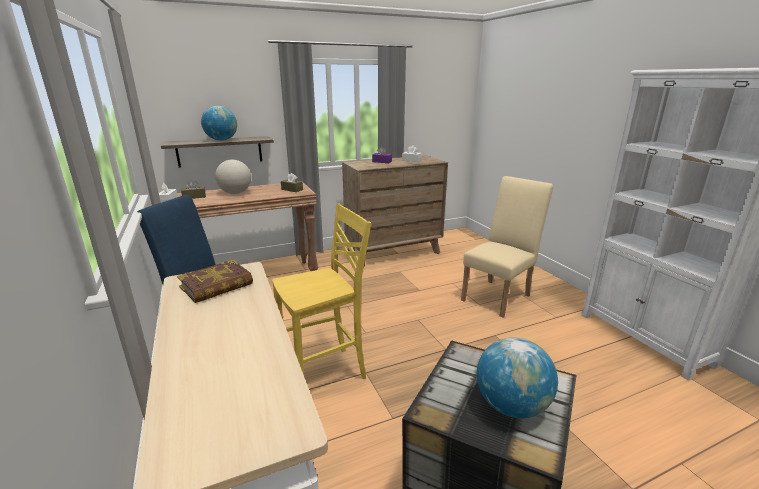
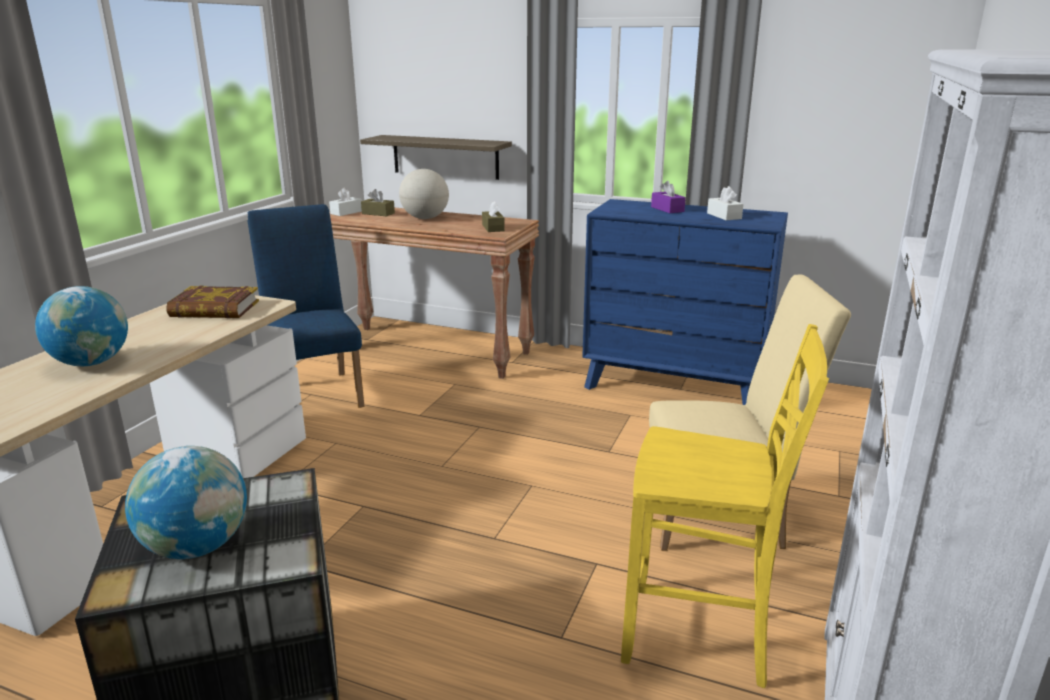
camera: 45 degrees right, 0 degrees up
globe [201,106,237,141] -> globe moved to [35,286,128,366]
yellow chair [272,204,371,379] -> yellow chair moved to [621,324,829,688]
brown dresser [342,155,448,267] -> blue dresser [582,199,788,405]

